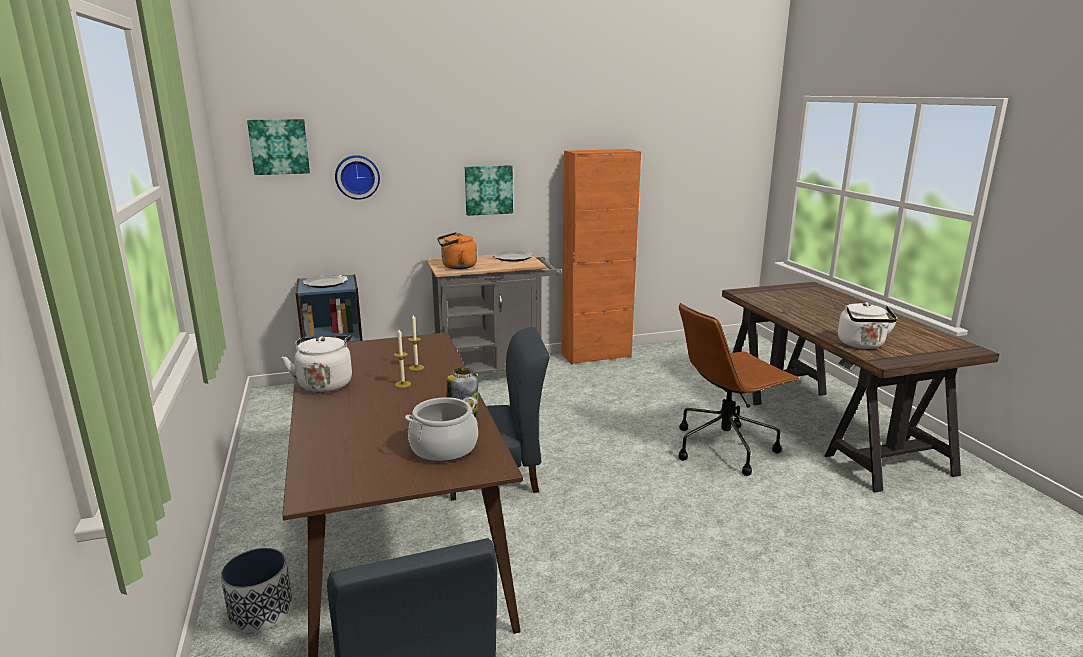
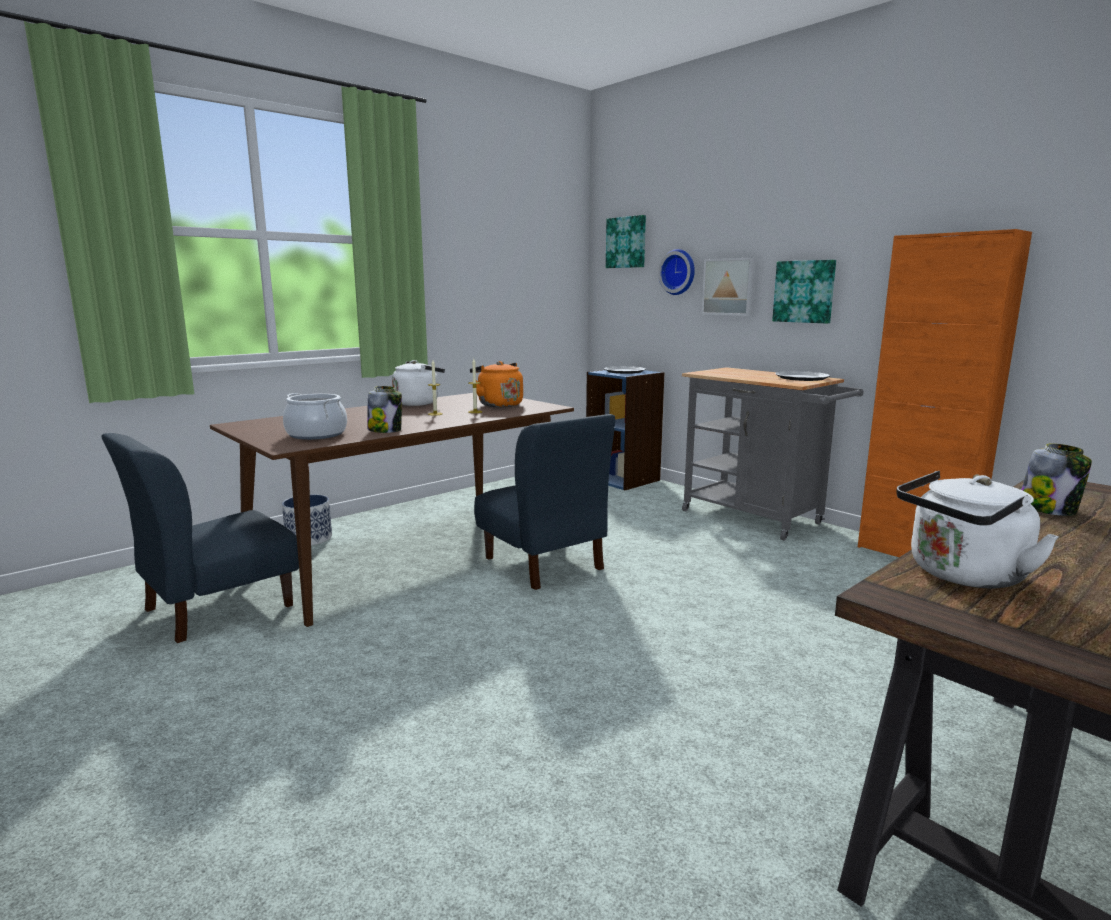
camera: 65 degrees right, 5 degrees down
orange kettle [437,232,477,269] -> orange kettle moved to [470,361,523,407]
brown office chair [679,303,801,476] -> none
none -> picture [702,258,756,316]
none -> jar [1021,443,1092,516]

